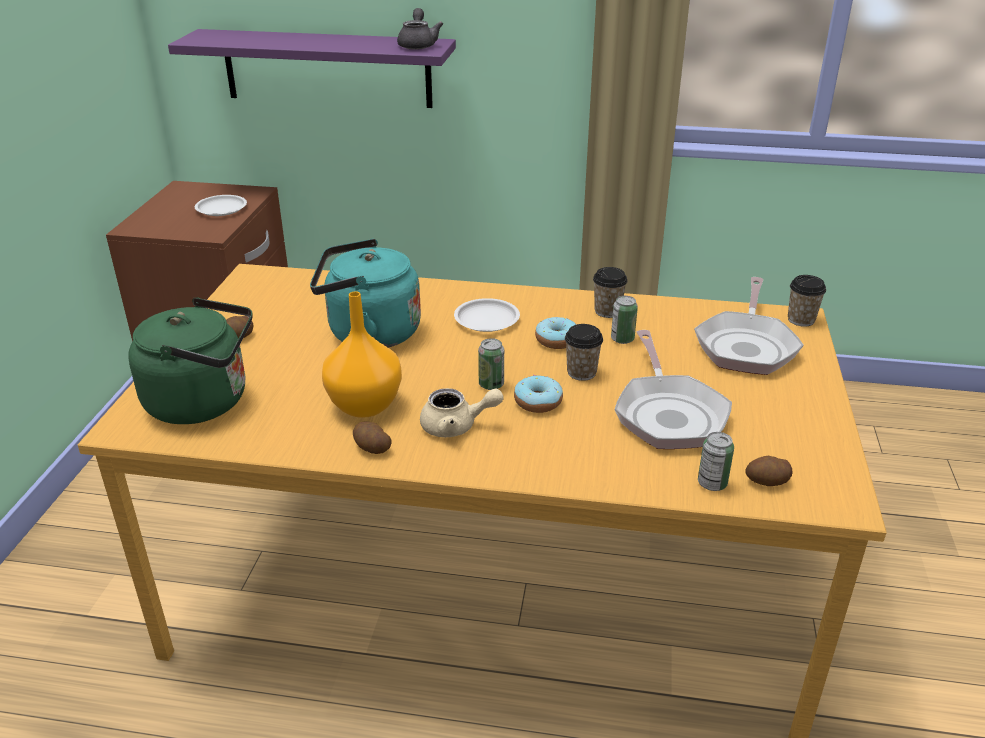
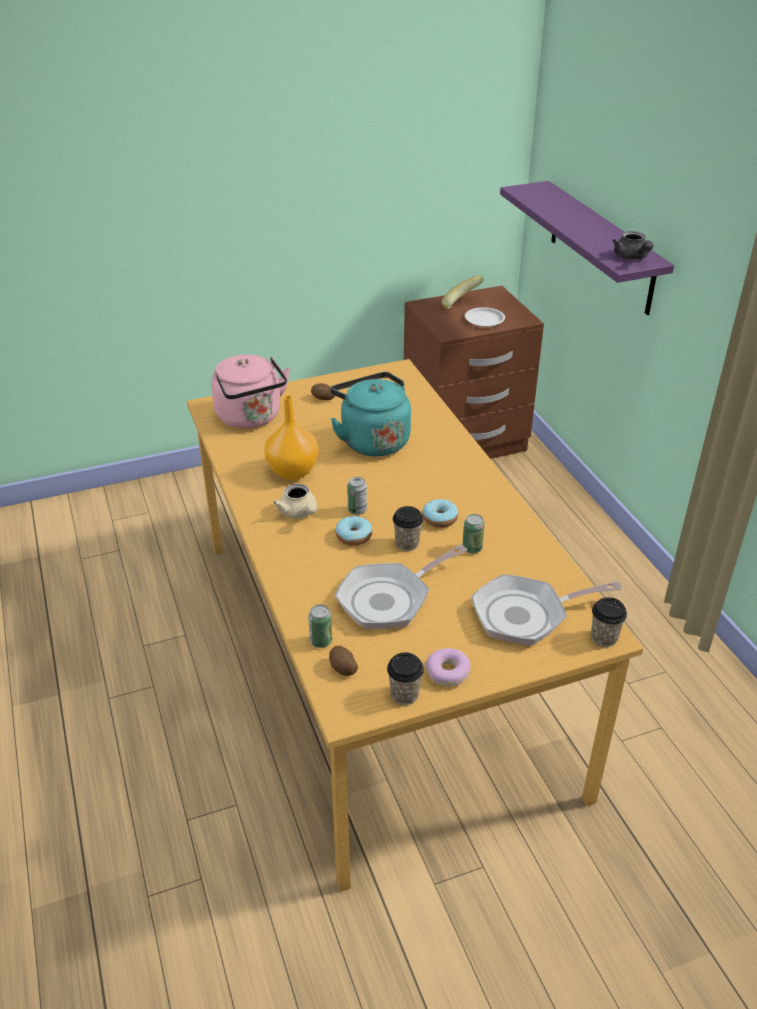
camera: 60 degrees right, 5 degrees up
green kettle [128,297,252,424] -> pink kettle [211,355,290,428]
potato [353,421,392,454] -> none
grey teapot [397,8,443,50] -> grey teapot turned 105 degrees clockwise [613,231,653,260]
white plate [454,298,520,332] -> none
cup [593,267,628,318] -> cup moved to [387,652,424,705]
none -> donut [425,648,470,686]
none -> banana [442,276,484,309]

